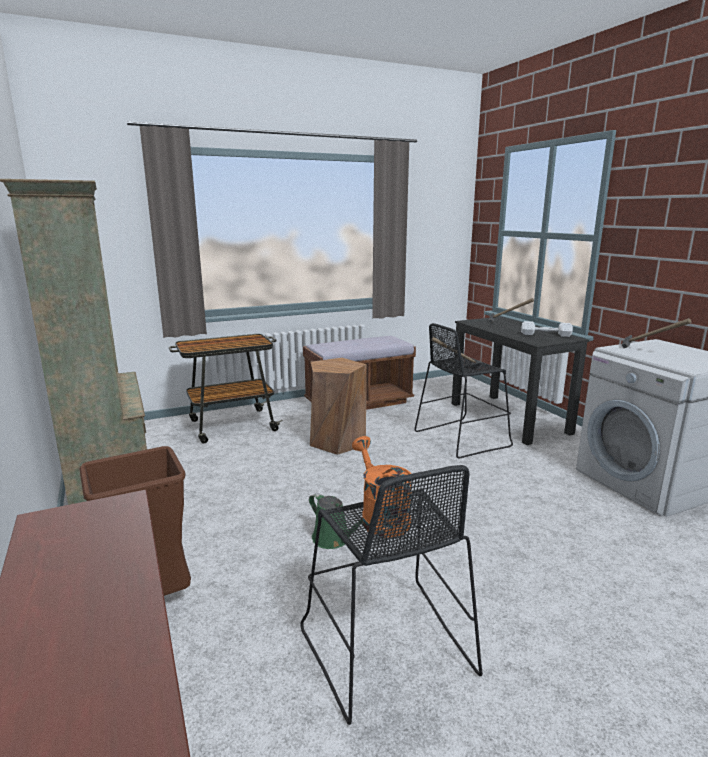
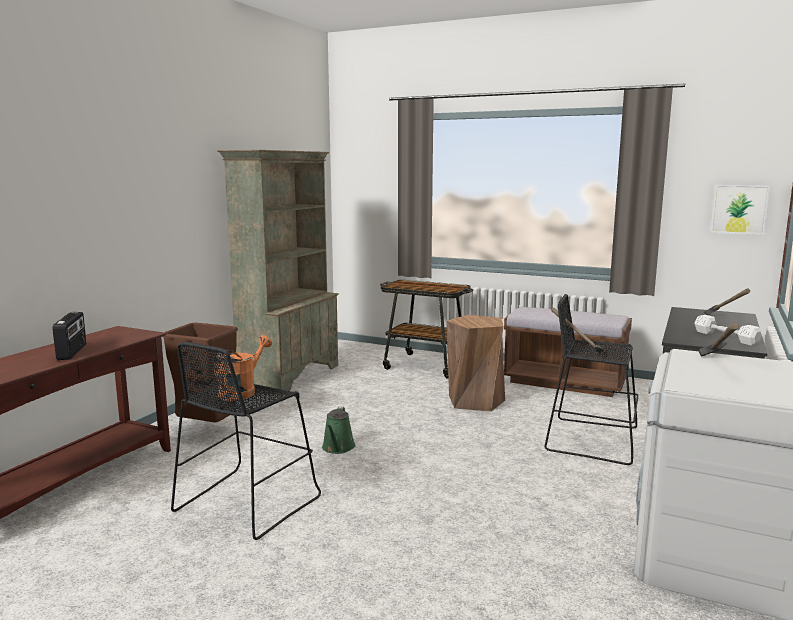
camera: 50 degrees right, 5 degrees down
none -> radio [52,311,86,360]
none -> picture [710,185,770,235]

